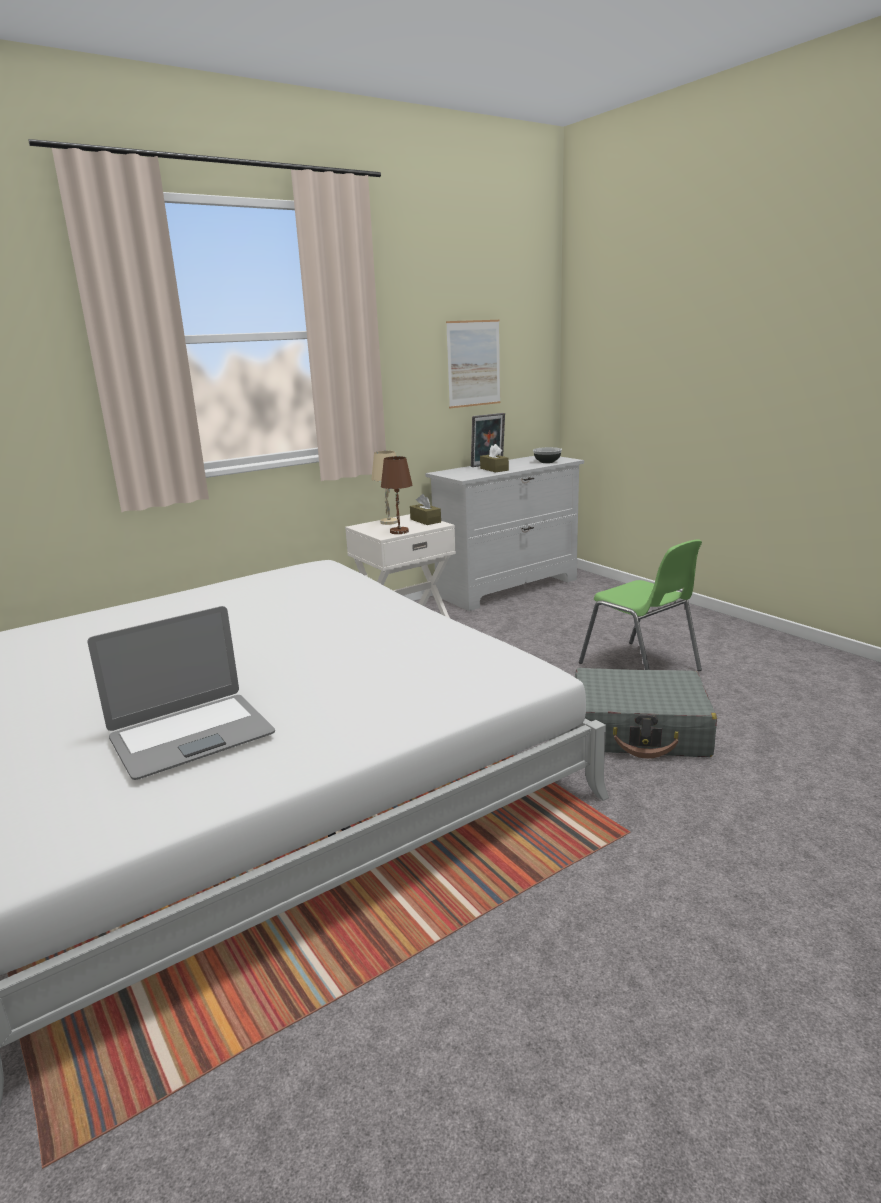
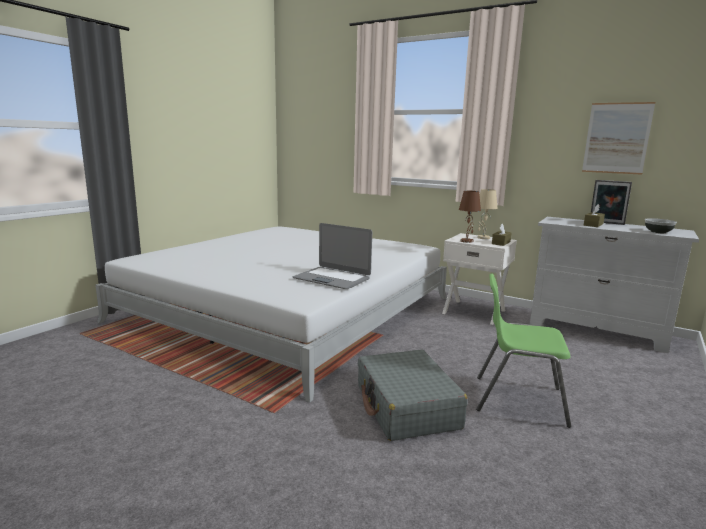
camera: 65 degrees right, 5 degrees down
laptop [88,606,275,780] -> laptop moved to [293,223,372,289]
green chair [579,539,702,671] -> green chair turned 75 degrees clockwise [476,273,571,428]

